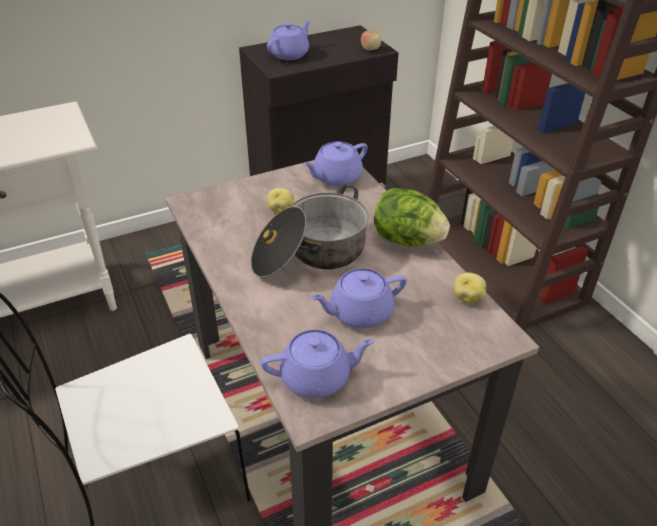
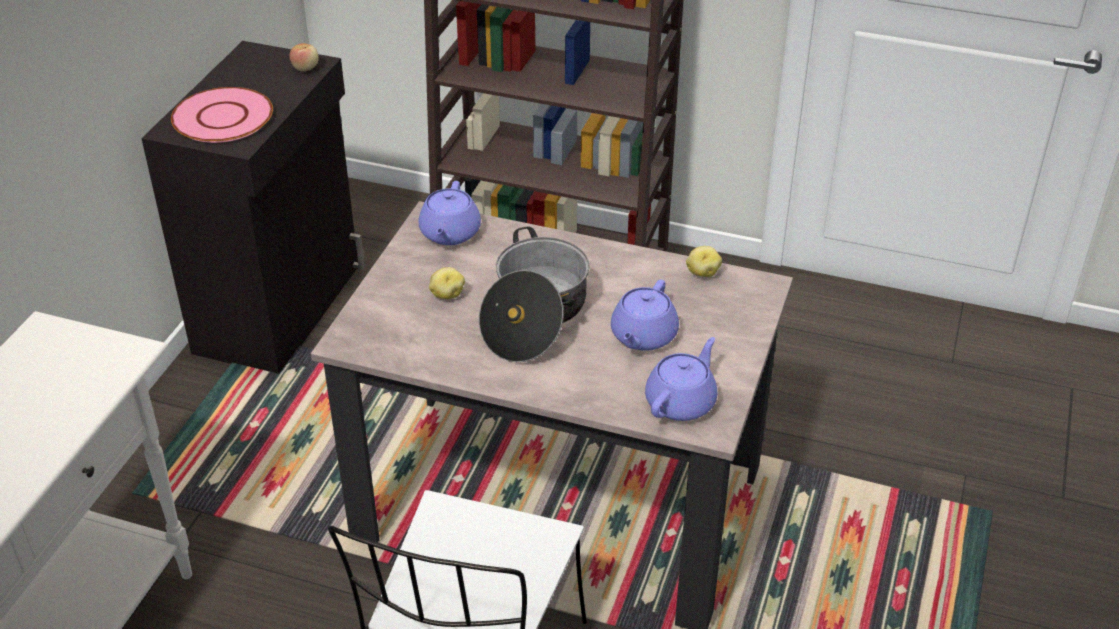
camera: 45 degrees left, 0 degrees up
purple teapot [267,20,311,60] -> pink plate [171,87,273,143]
lettuce [374,188,450,247] -> none

